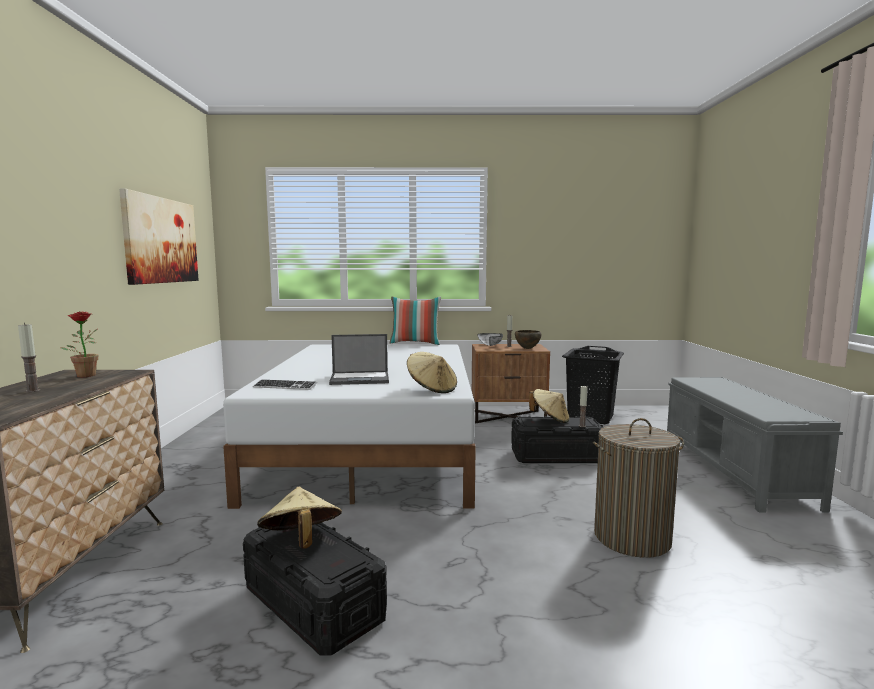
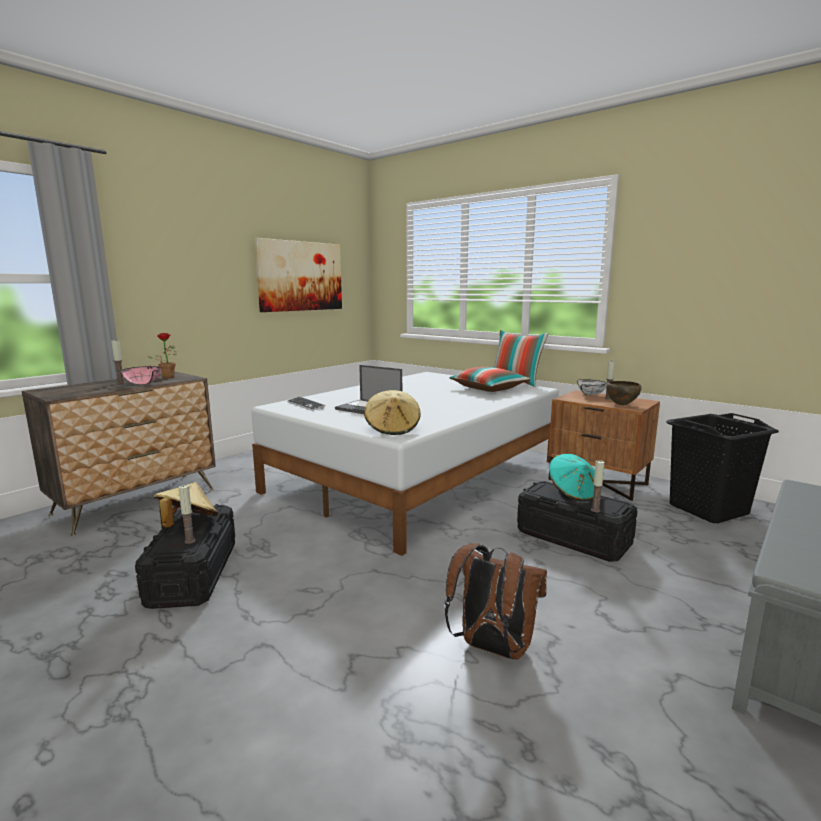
camera: 40 degrees right, 5 degrees up
beige hat [529,389,570,423] -> turquoise hat [549,454,595,501]
laundry basket [593,418,684,558] -> brown backpack [445,543,547,660]
none -> pink bowl [121,366,162,385]
none -> candle [178,485,195,544]
none -> pillow [449,367,530,392]

